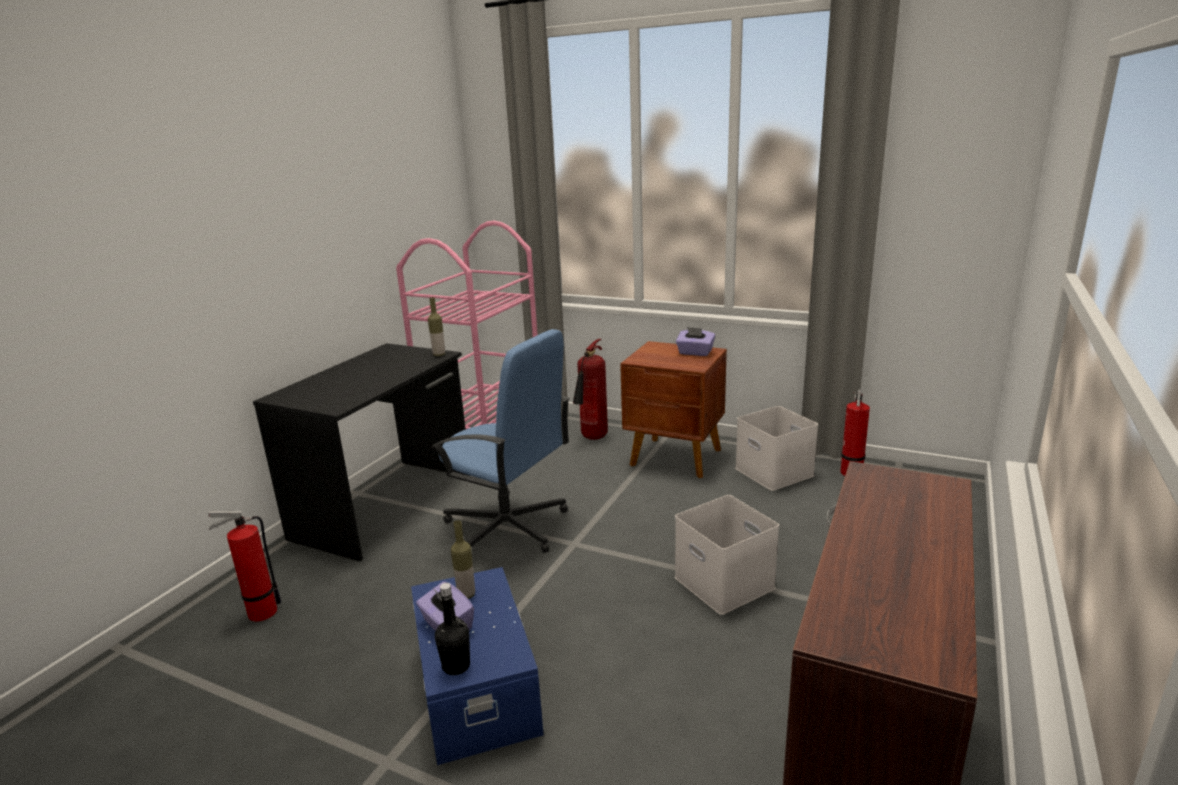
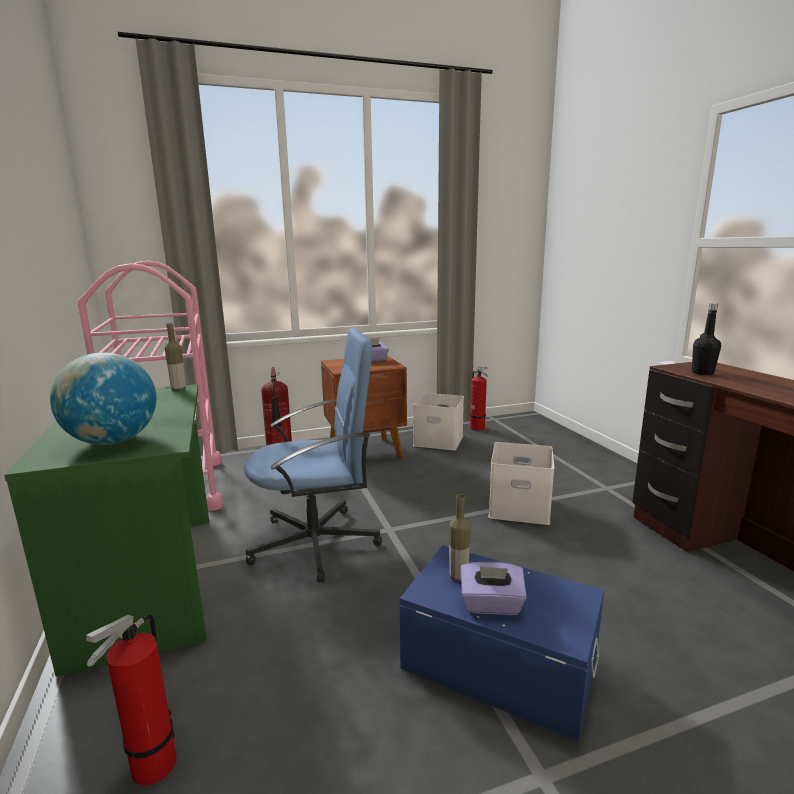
camera: 45 degrees left, 5 degrees down
black desk [253,343,470,561] -> green desk [4,384,209,677]
black bottle [435,583,470,675] -> black bottle moved to [692,303,721,375]
none -> globe [50,352,156,445]

